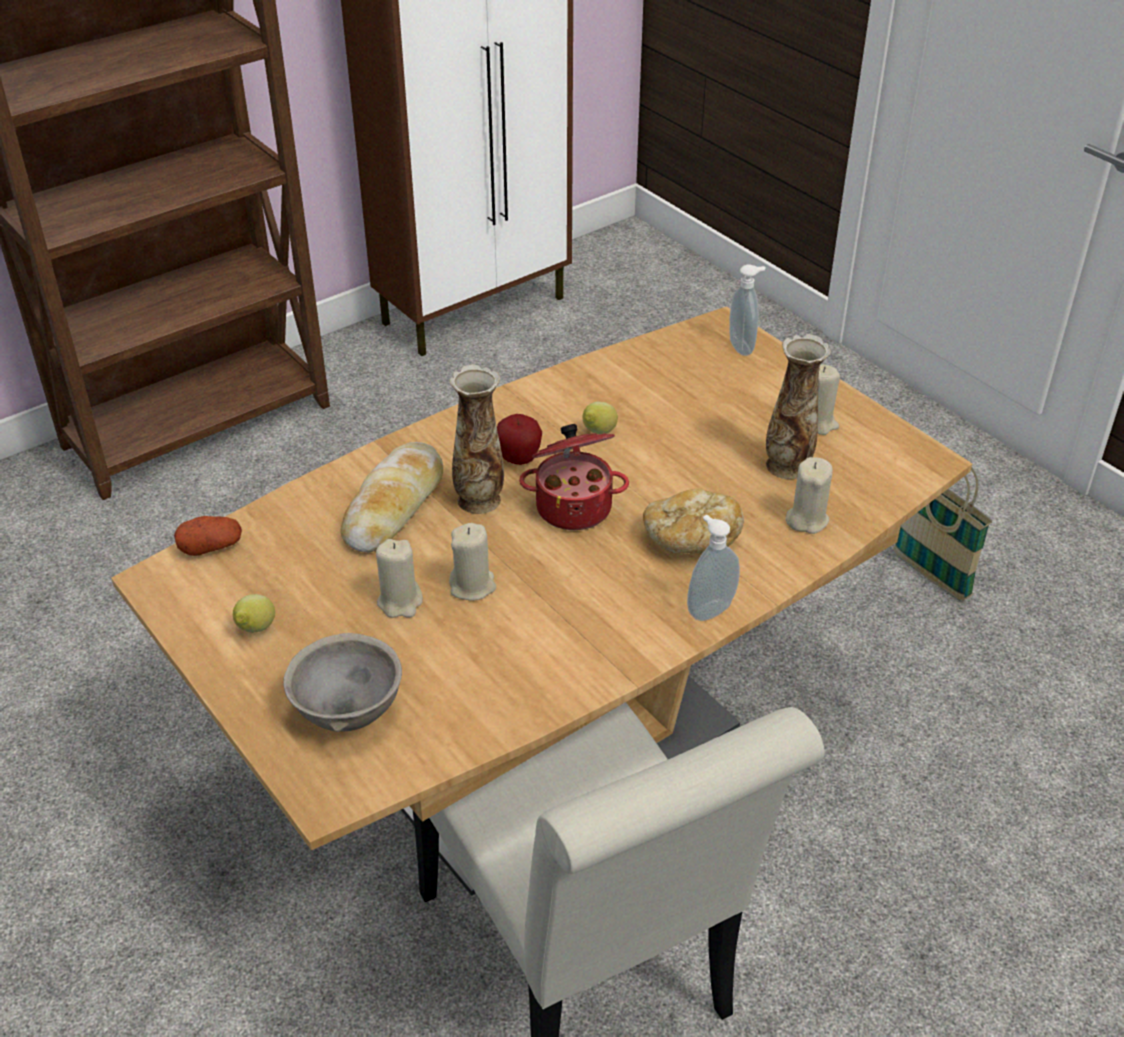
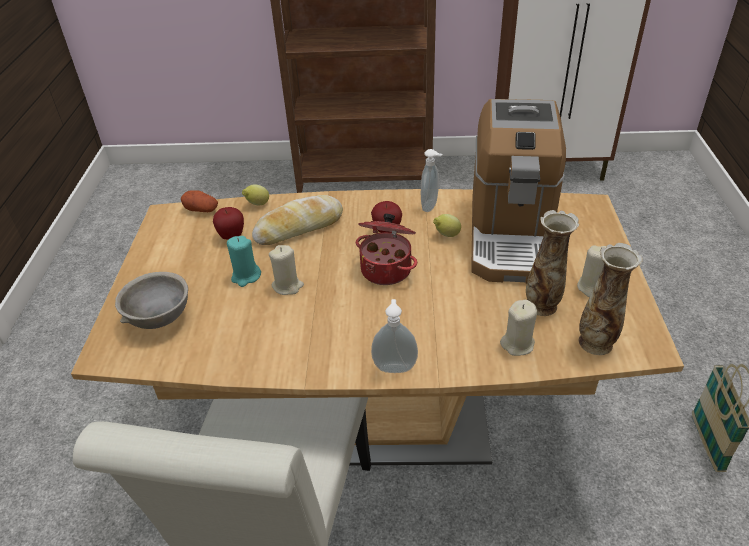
camera: 40 degrees right, 0 degrees up
lemon [233,594,275,633] -> lemon moved to [242,184,269,205]
beige candle [376,539,423,618] -> turquoise candle [227,236,261,287]
vase [449,364,504,514] -> vase moved to [578,243,643,355]
bread [643,489,744,554] -> none
soap dispenser [729,265,766,356] -> soap dispenser moved to [421,149,442,212]
none -> apple [213,207,244,240]
none -> coffee machine [471,99,566,284]

